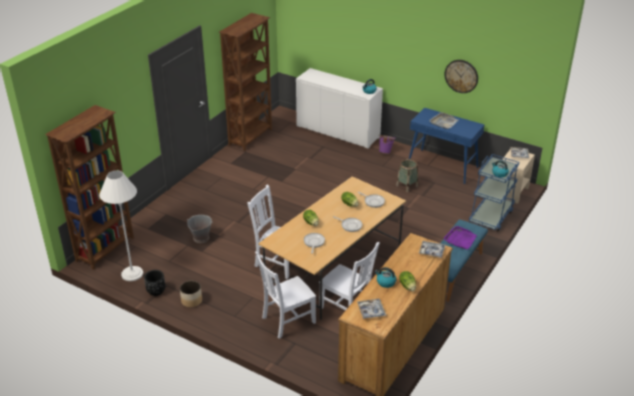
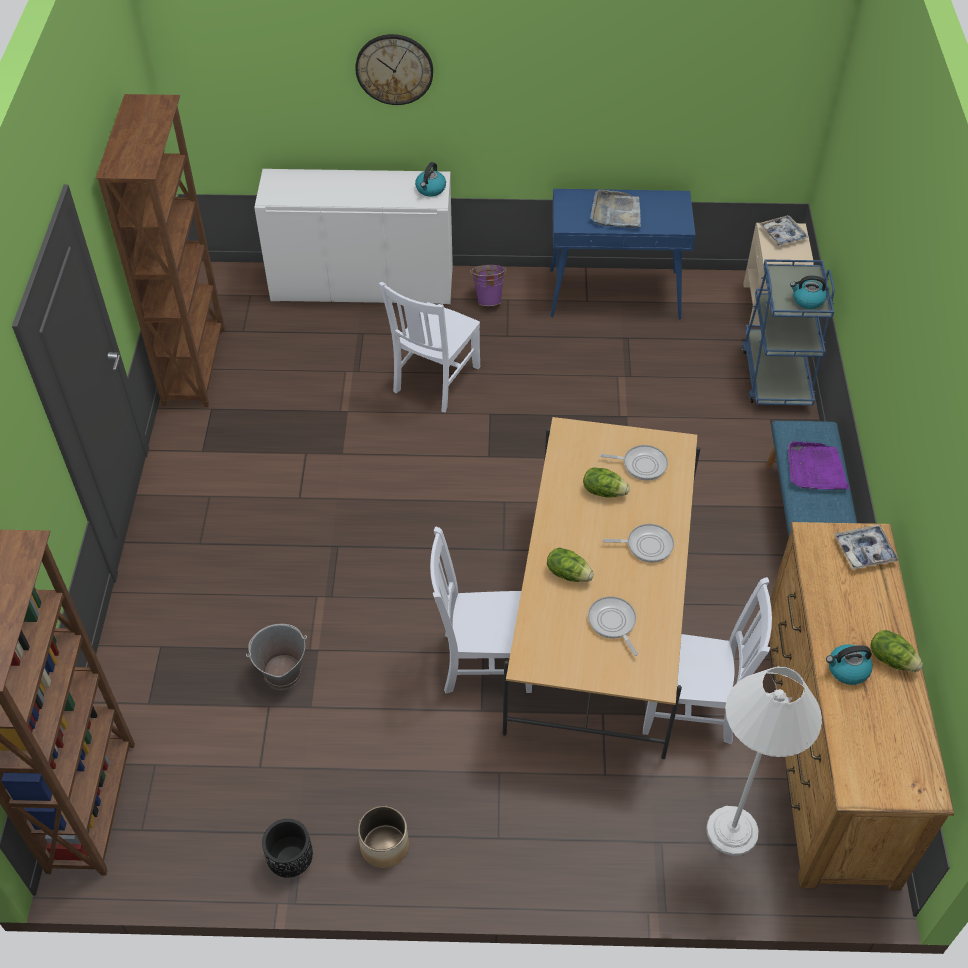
camera: 30 degrees left, 15 degrees up
white floor lamp [99,170,143,281] -> white floor lamp moved to [706,666,822,856]
white chair [255,252,316,339] -> white chair moved to [379,282,480,413]
tray [357,299,387,319] -> none
basket [396,159,418,192] -> none
wall clock [445,60,478,93] -> wall clock moved to [355,34,433,105]

